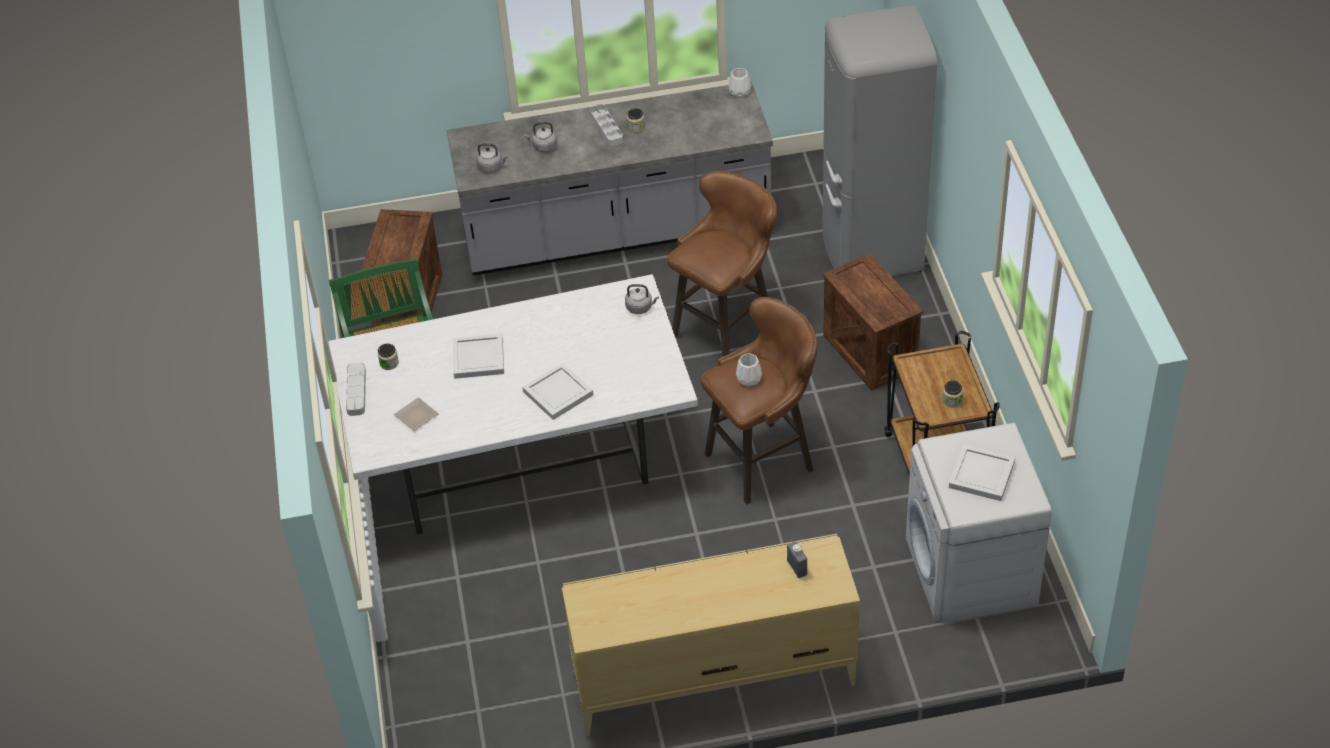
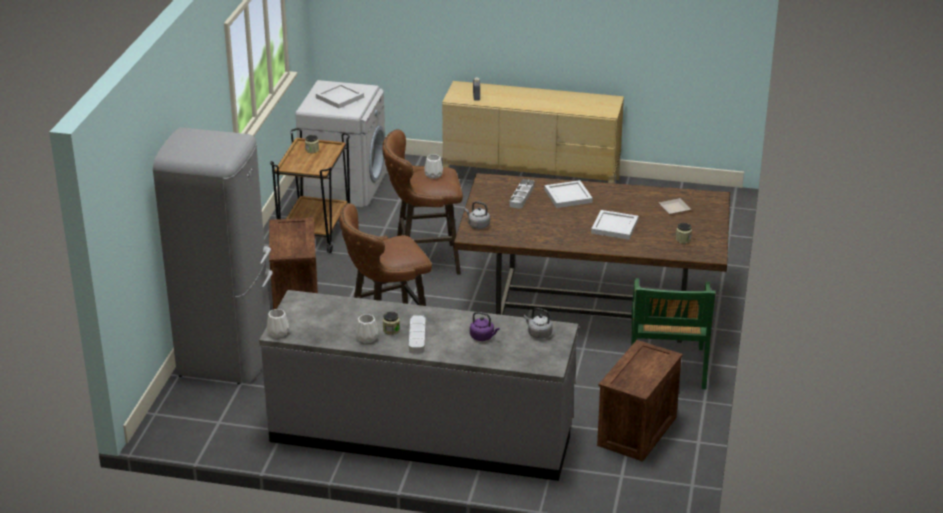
camera: 160 degrees left, 15 degrees down
white dining table [328,274,698,534] -> brown dining table [454,173,730,343]
grey tray [346,362,366,416] -> grey tray moved to [510,179,534,209]
grey kettle [524,122,557,152] -> purple kettle [470,312,500,341]
none -> white vase [356,314,378,343]

